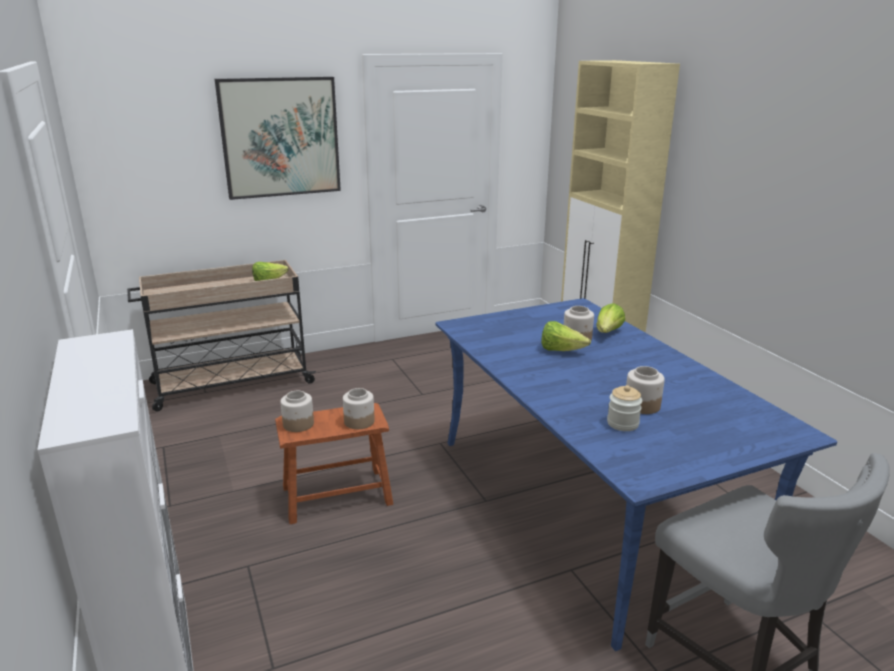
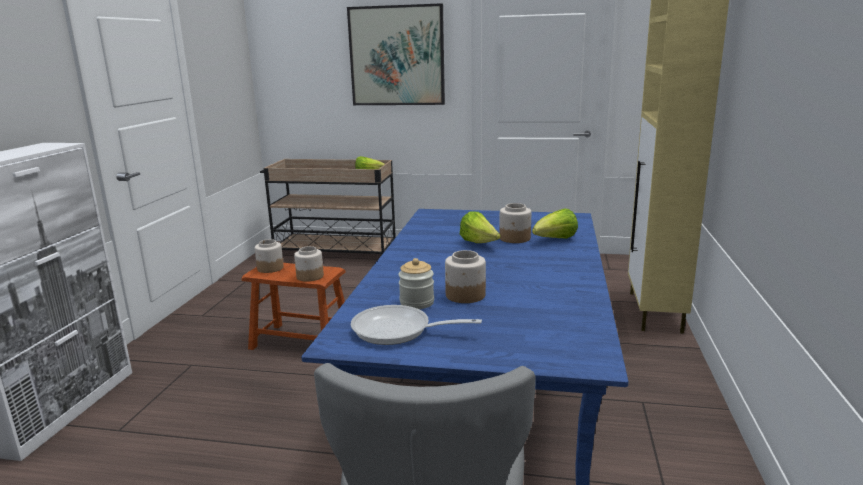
camera: 35 degrees right, 5 degrees down
none -> frying pan [351,305,482,345]

